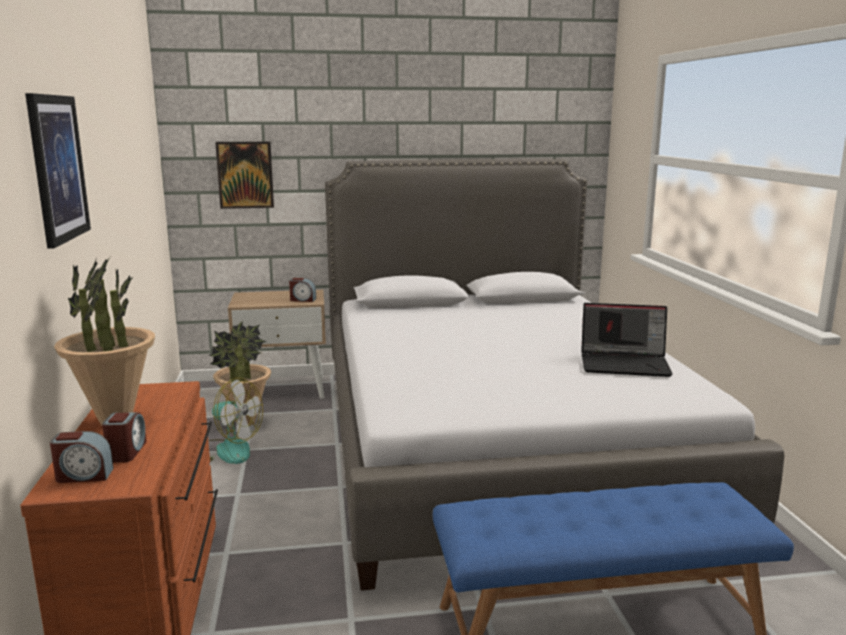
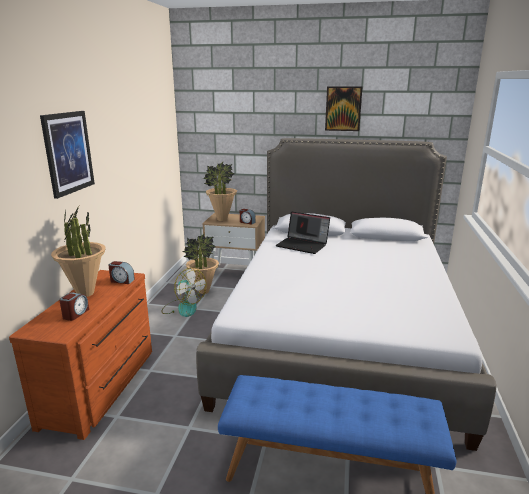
camera: 20 degrees right, 5 degrees up
alarm clock [50,431,114,483] -> alarm clock moved to [108,261,135,284]
picture [215,142,274,209] -> picture moved to [325,86,362,131]
laptop [581,303,673,377] -> laptop moved to [276,211,330,254]
none -> potted plant [203,162,237,221]

